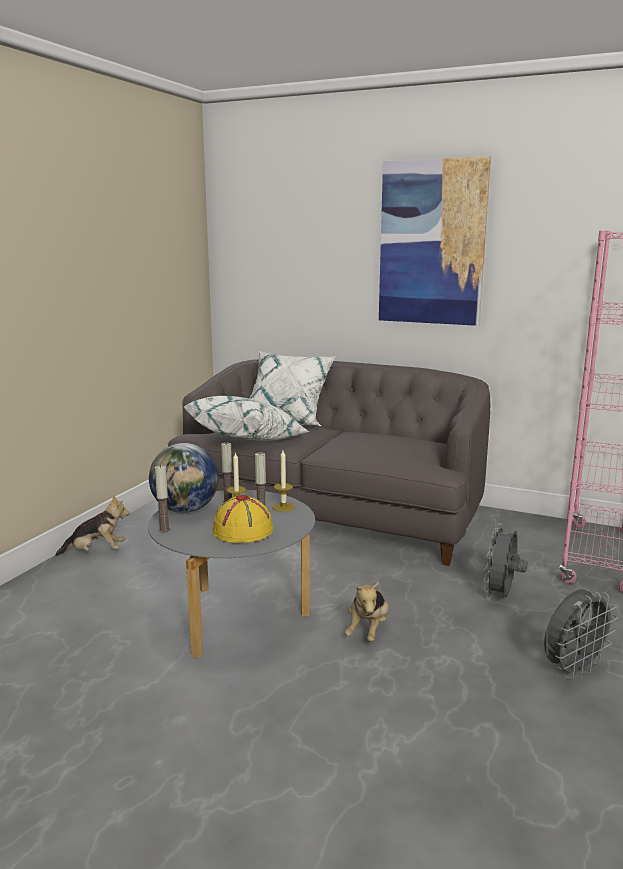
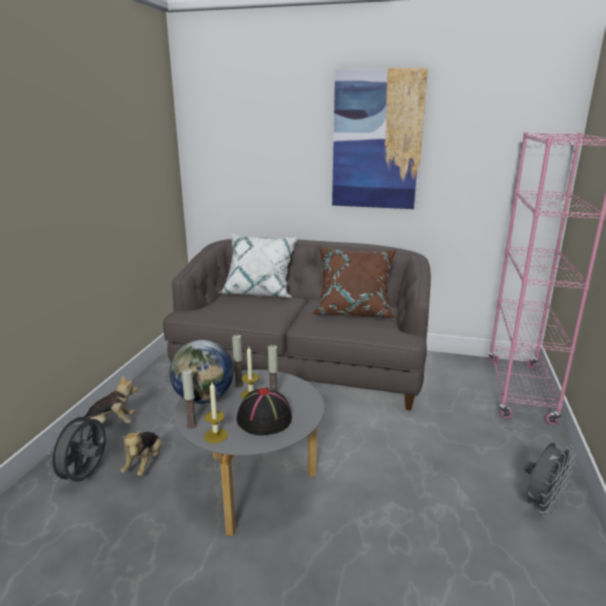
camera: 10 degrees left, 5 degrees up
white pillow [183,396,309,441] -> none
yellow hat [212,495,273,543] -> black hat [236,388,292,436]
candle [272,450,295,512] -> candle moved to [204,382,228,443]
plush toy [345,582,389,642] -> plush toy moved to [121,430,162,476]
grey fan [483,523,527,599] -> grey fan moved to [46,412,106,483]
none -> brown pillow [311,246,397,318]

